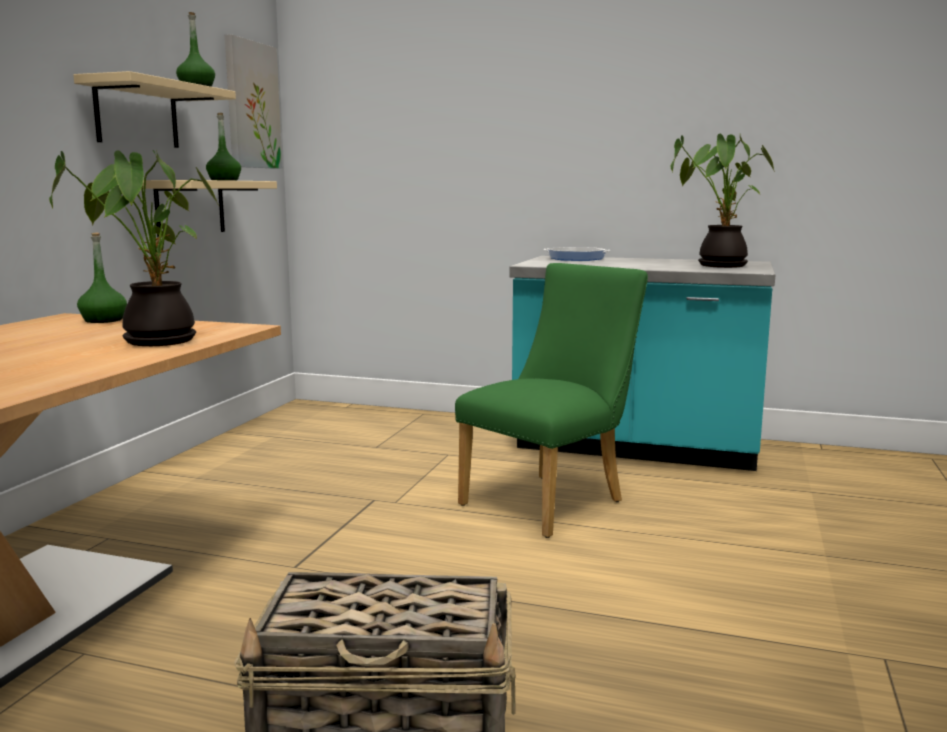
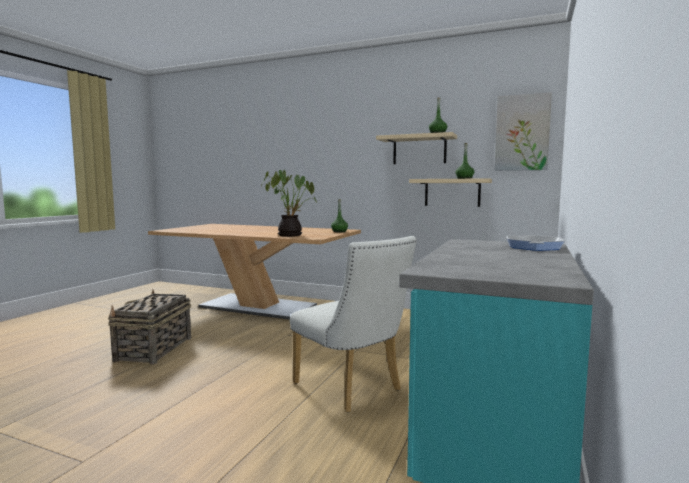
camera: 95 degrees right, 5 degrees down
green chair [455,263,648,538] -> white chair [290,236,417,413]
potted plant [670,134,775,268] -> none

